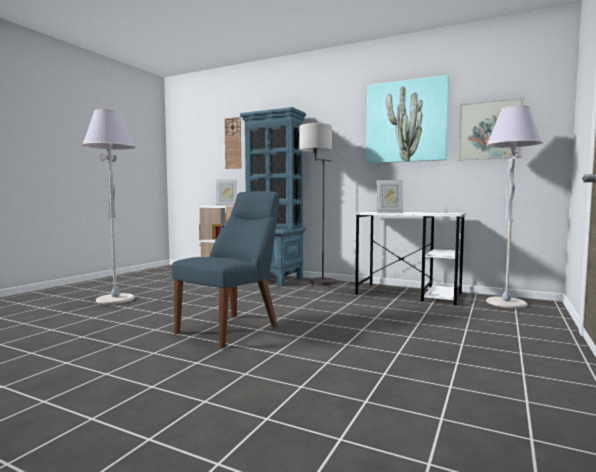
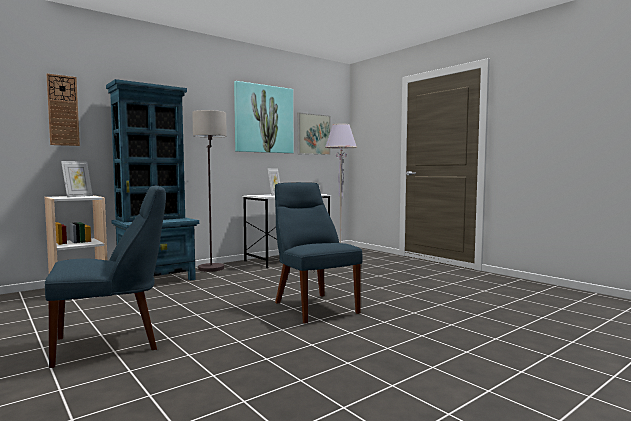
camera: 65 degrees left, 0 degrees up
grey floor lamp [82,109,136,305] -> blue chair [45,185,166,368]

